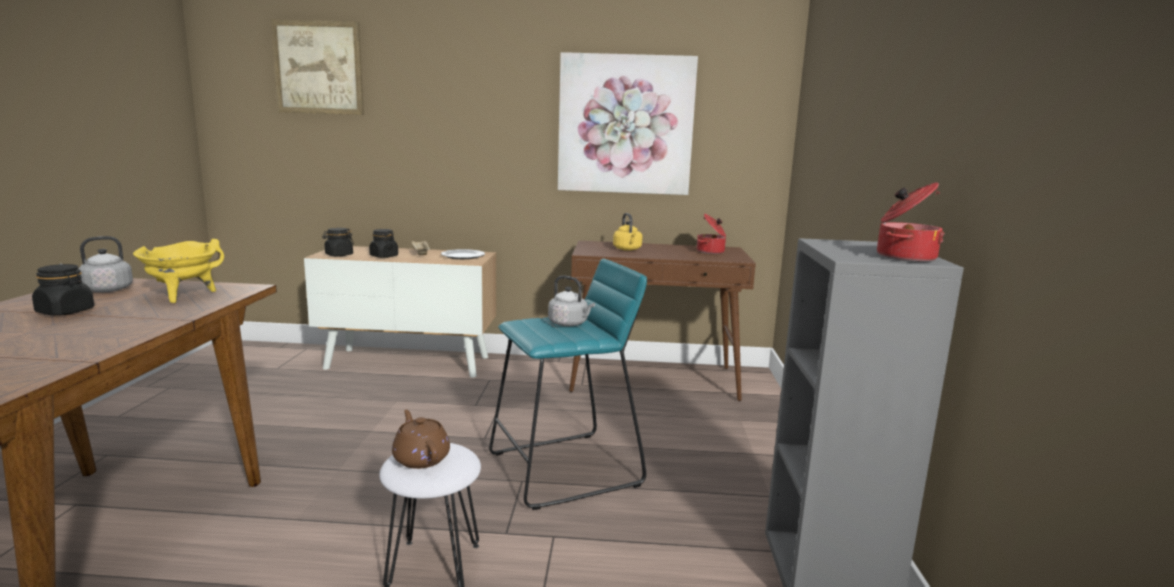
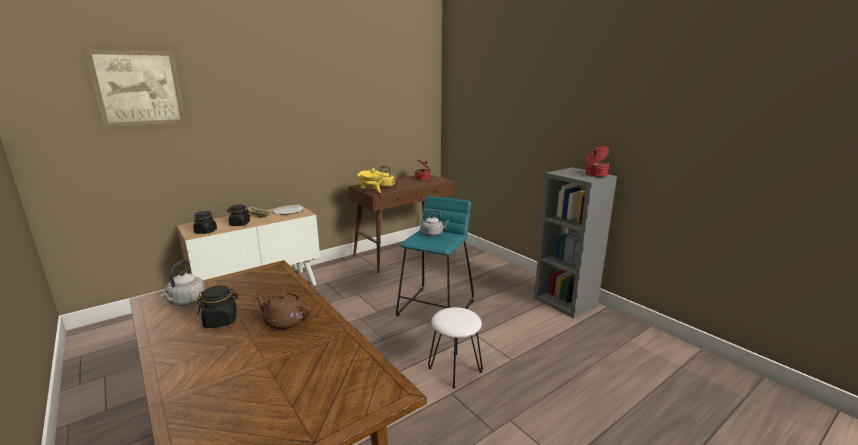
camera: 40 degrees left, 5 degrees up
yellow cooking pot [133,239,224,303] -> yellow cooking pot moved to [357,168,385,193]
brown teapot [392,410,450,469] -> brown teapot moved to [254,293,311,329]
picture [558,52,698,195] -> none

